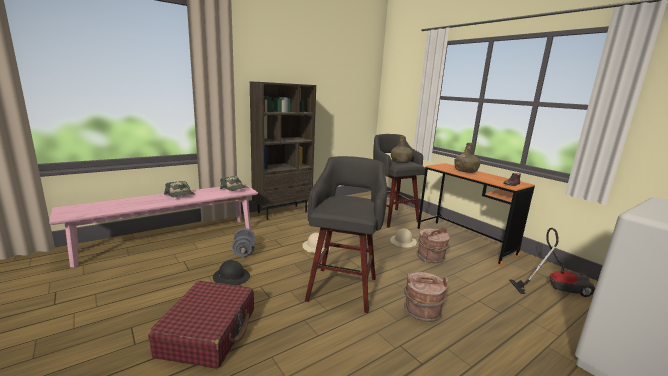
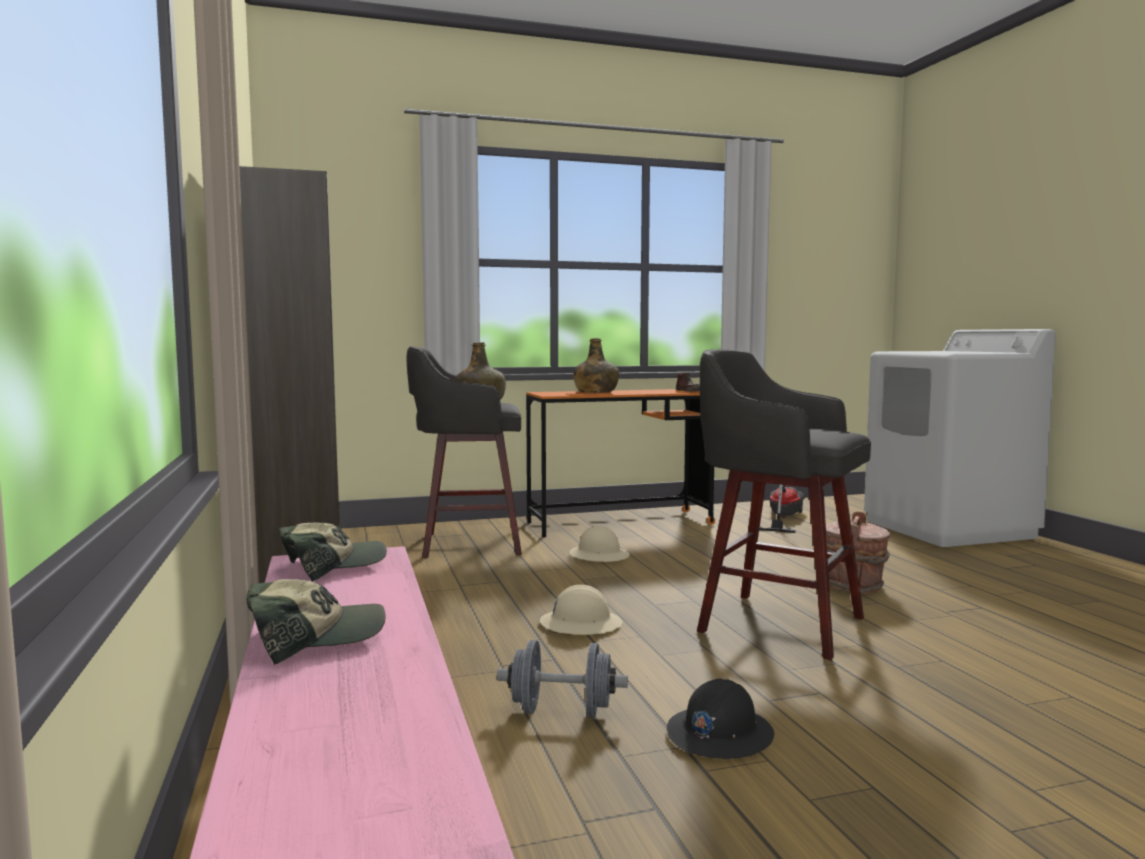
camera: 70 degrees left, 10 degrees down
red suitcase [148,281,254,369] -> none
brown bucket [417,227,450,264] -> none

